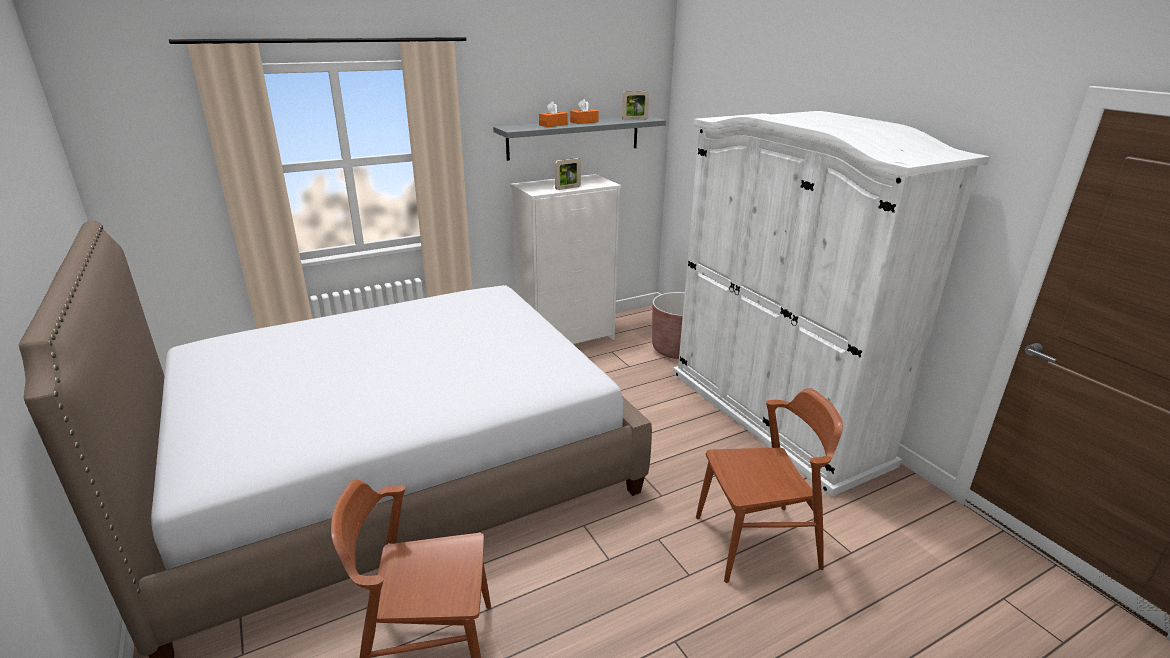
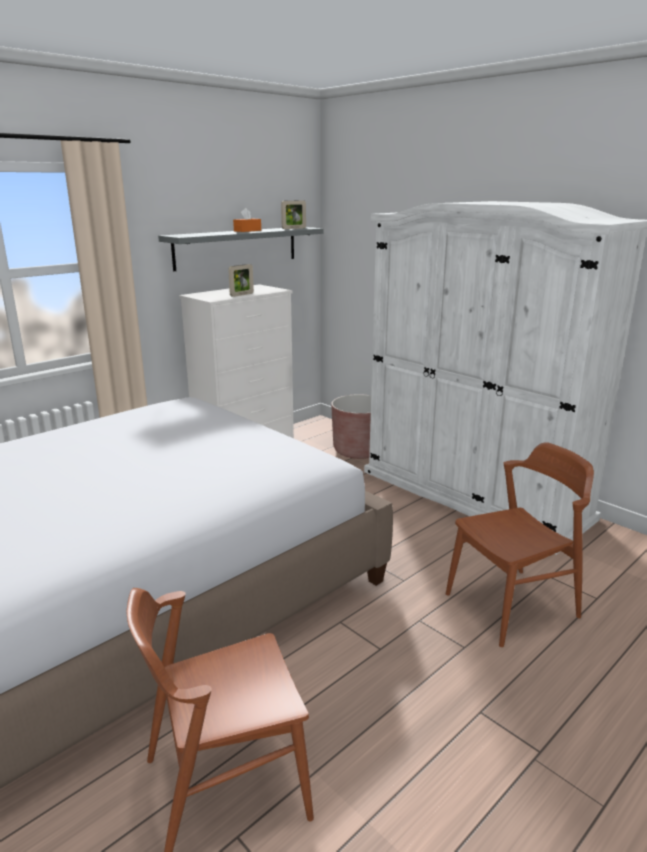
camera: 15 degrees left, 5 degrees down
orange tissue box [539,101,568,127] -> none

